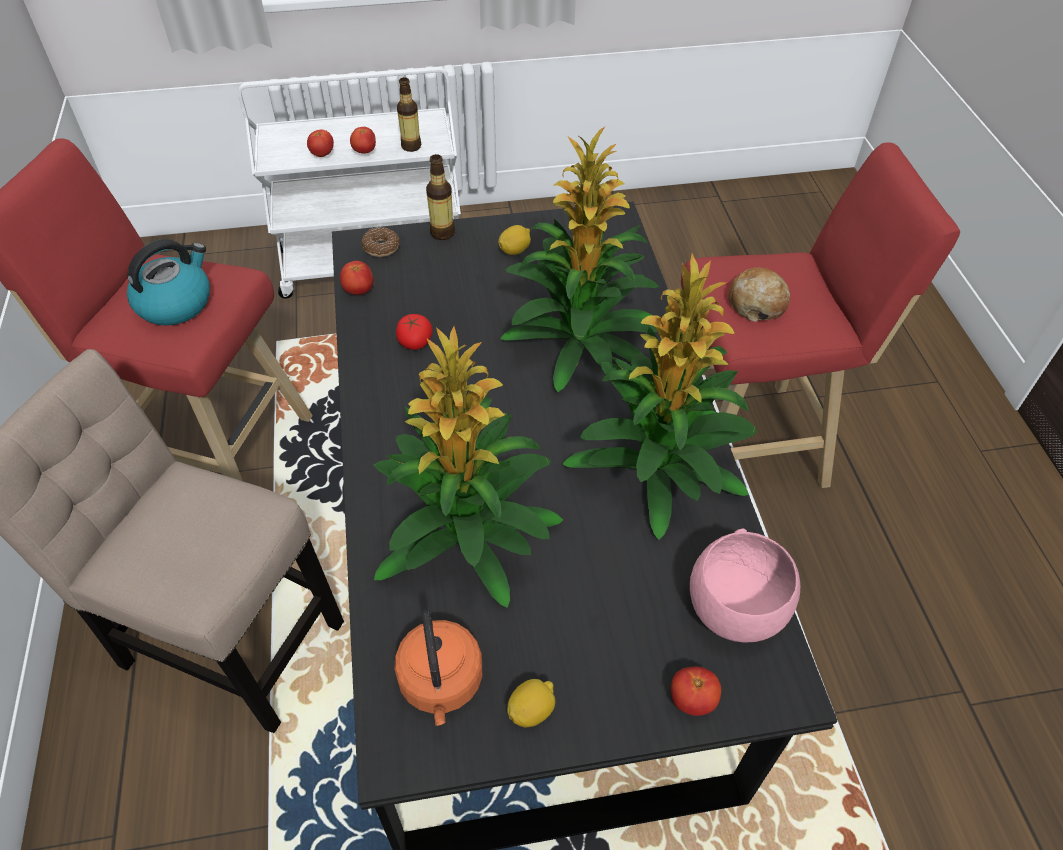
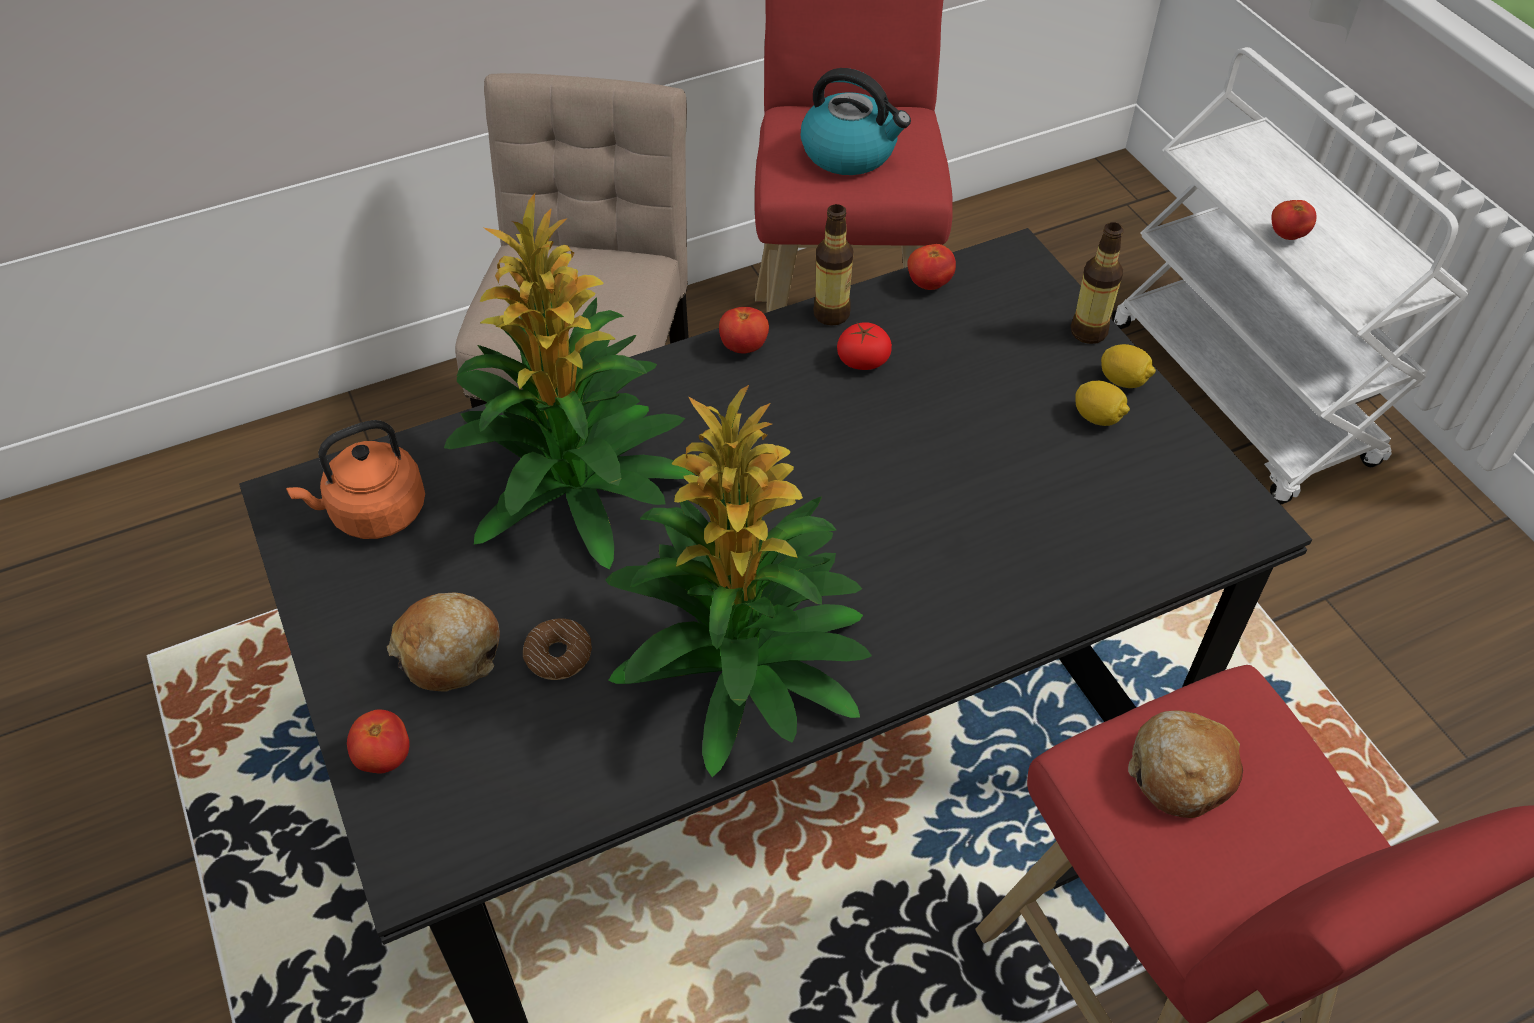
camera: 75 degrees right, 0 degrees up
tomato [307,129,334,157] -> tomato moved to [719,307,769,354]
donut [361,227,400,257] -> donut moved to [523,619,592,680]
bottle [397,77,421,152] -> bottle moved to [813,204,854,326]
potted plant [500,127,659,392] -> none
lemon [507,679,555,727] -> lemon moved to [1101,344,1156,388]
pink bowl [690,528,800,642] -> none
none -> bread [387,593,500,692]

